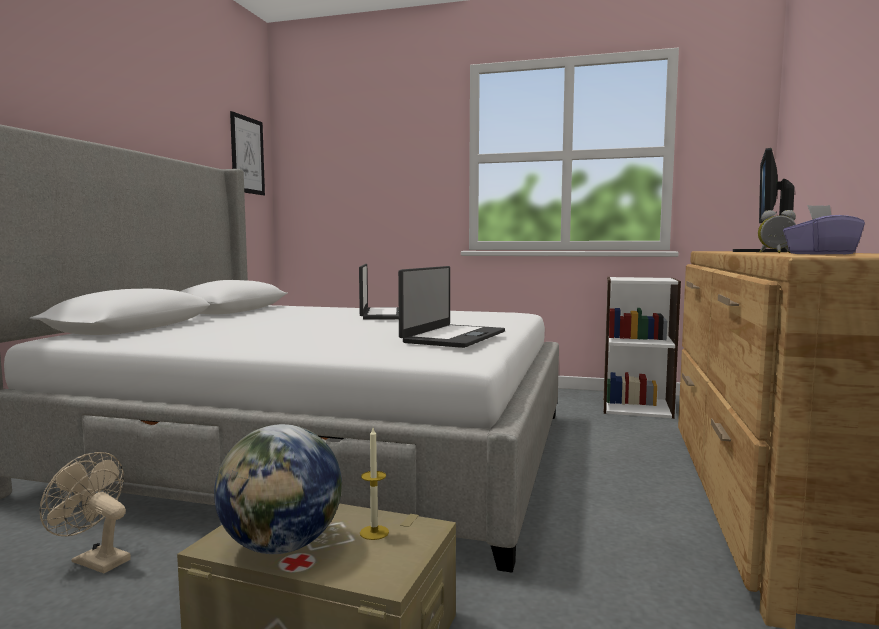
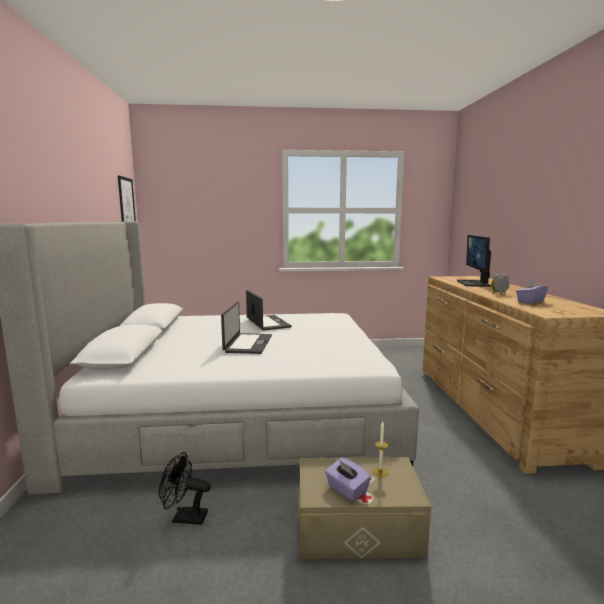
camera: 20 degrees left, 5 degrees up
beige fan [39,452,131,574] -> black fan [159,452,211,525]
globe [214,424,342,554] -> purple tissue box [325,458,371,502]
laptop [398,266,505,348] -> laptop moved to [221,302,272,354]
white bookcase [603,277,681,419] -> none

